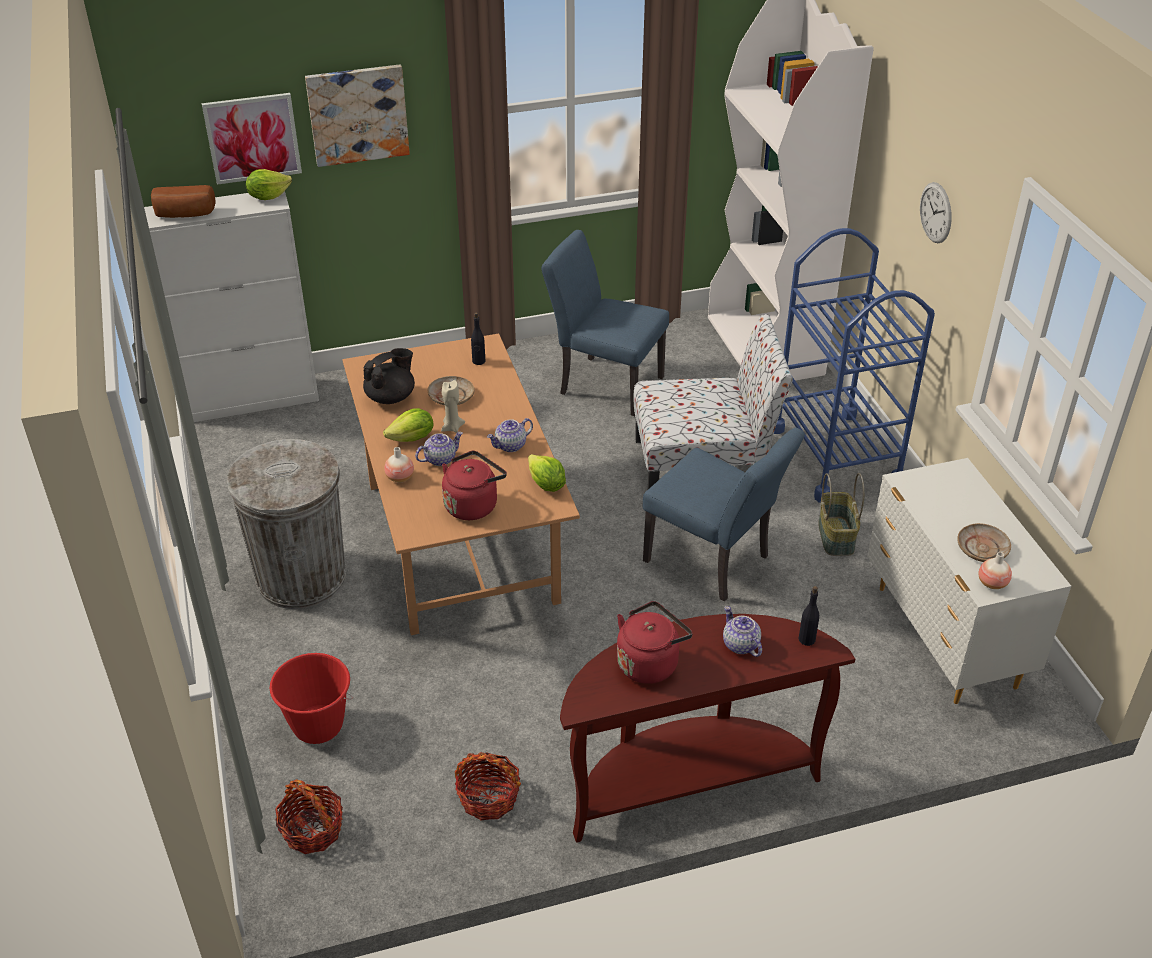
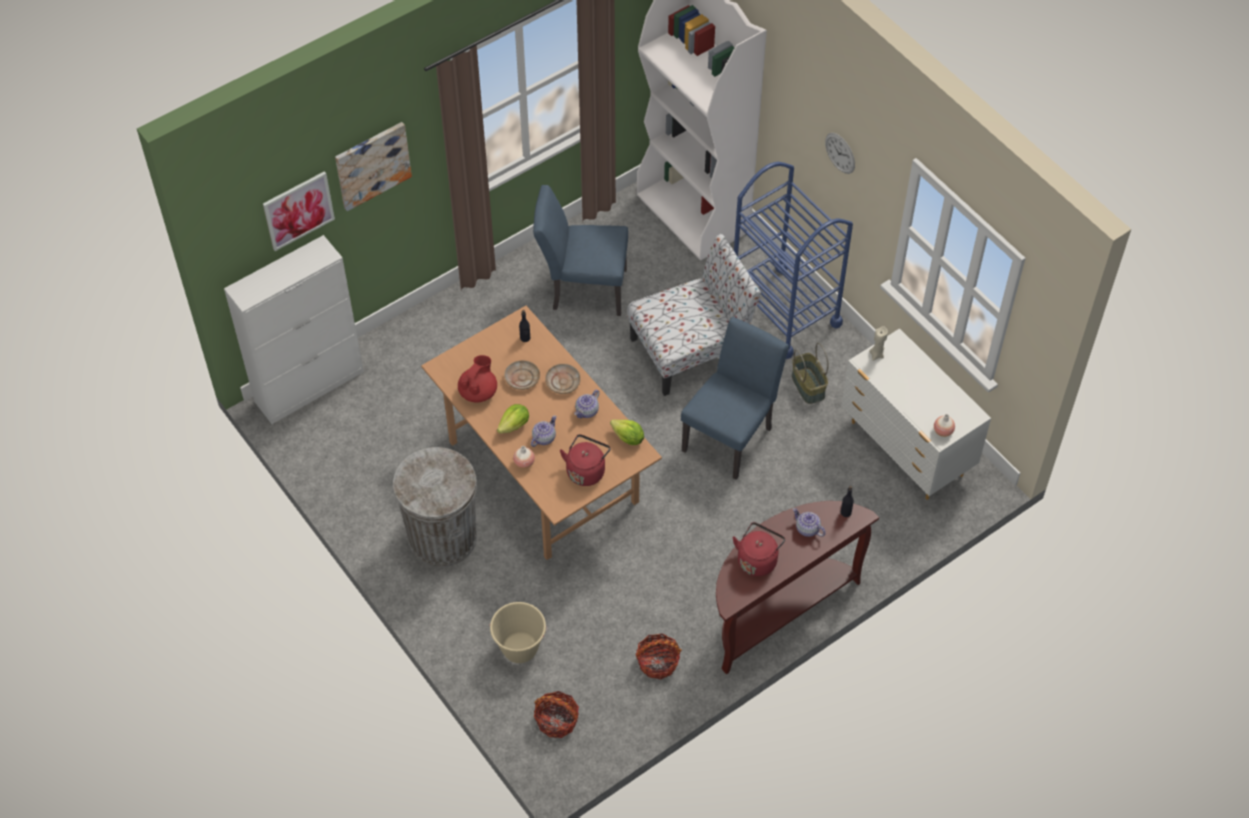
camera: 20 degrees left, 15 degrees up
bread [151,185,215,218] -> none
lettuce [246,169,292,200] -> none
red bucket [270,653,353,744] -> beige bucket [489,602,548,663]
black teapot [363,348,415,404] -> red teapot [458,355,497,403]
beige candle [441,380,465,433] -> beige candle moved to [869,326,888,361]
blue chair [642,427,805,601] -> blue chair turned 75 degrees counterclockwise [681,317,789,480]
beige plate [957,523,1011,562] -> beige plate moved to [545,364,581,394]

